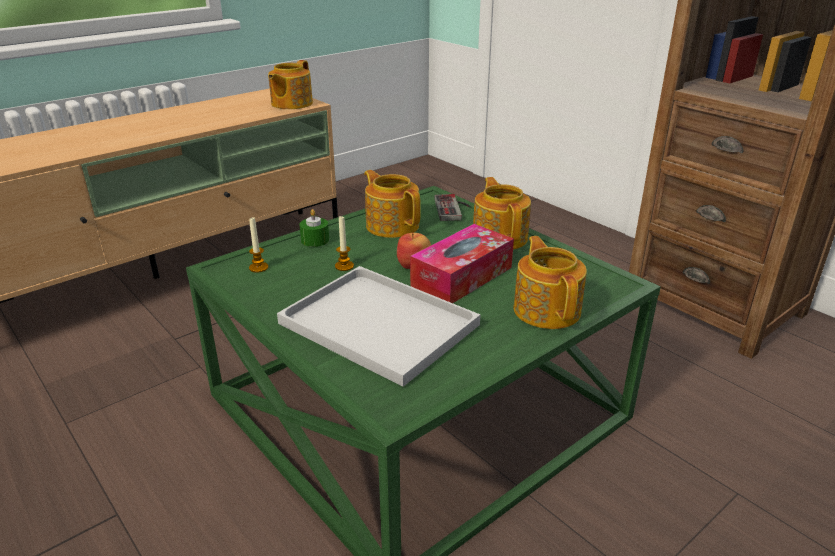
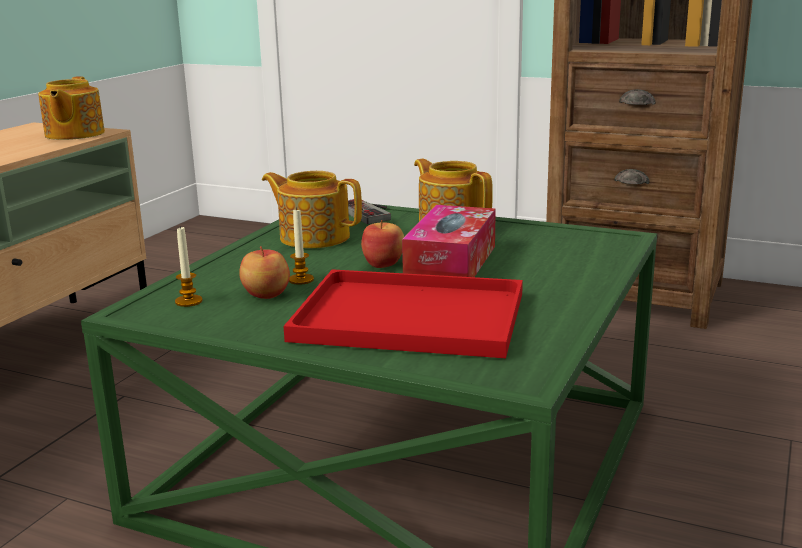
camera: 25 degrees left, 10 degrees down
white tray [277,266,480,387] -> red tray [283,269,523,358]
green candle [299,209,329,247] -> none
teapot [513,236,587,329] -> none
none -> apple [239,246,290,299]

